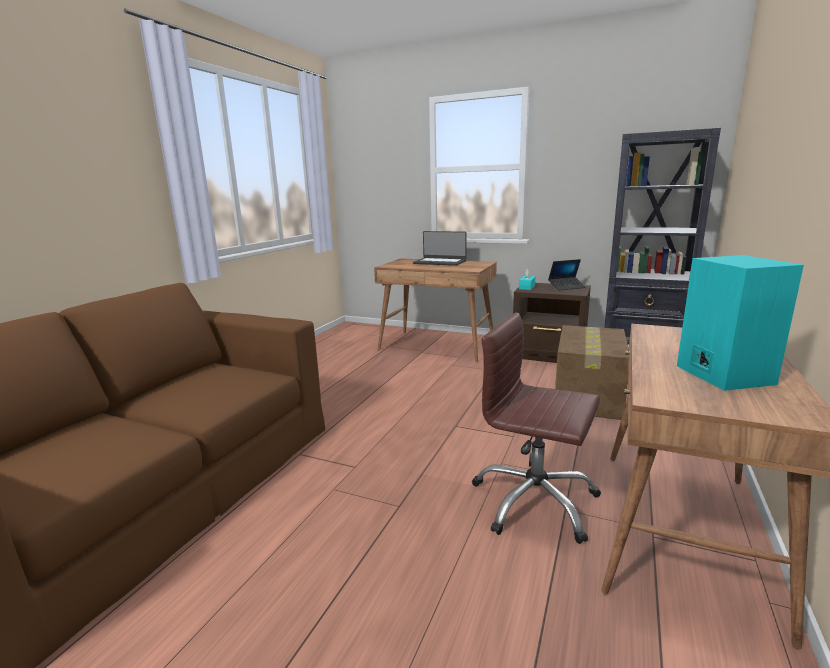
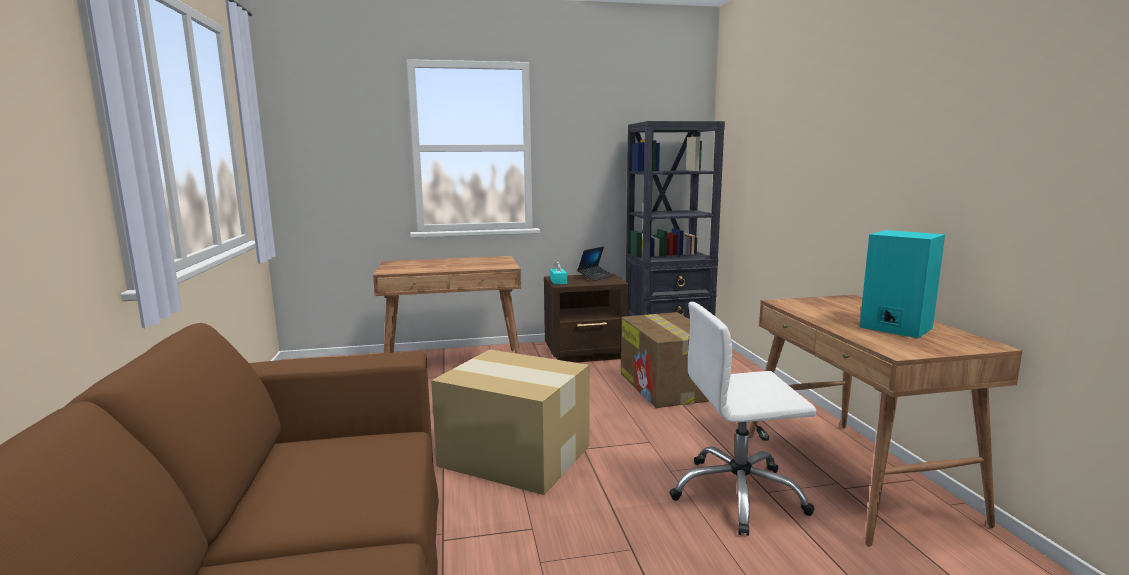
camera: 35 degrees left, 5 degrees down
laptop [413,231,467,266] -> none
brown office chair [472,312,601,544] -> white office chair [669,302,816,536]
none -> cardboard box [431,349,589,495]

